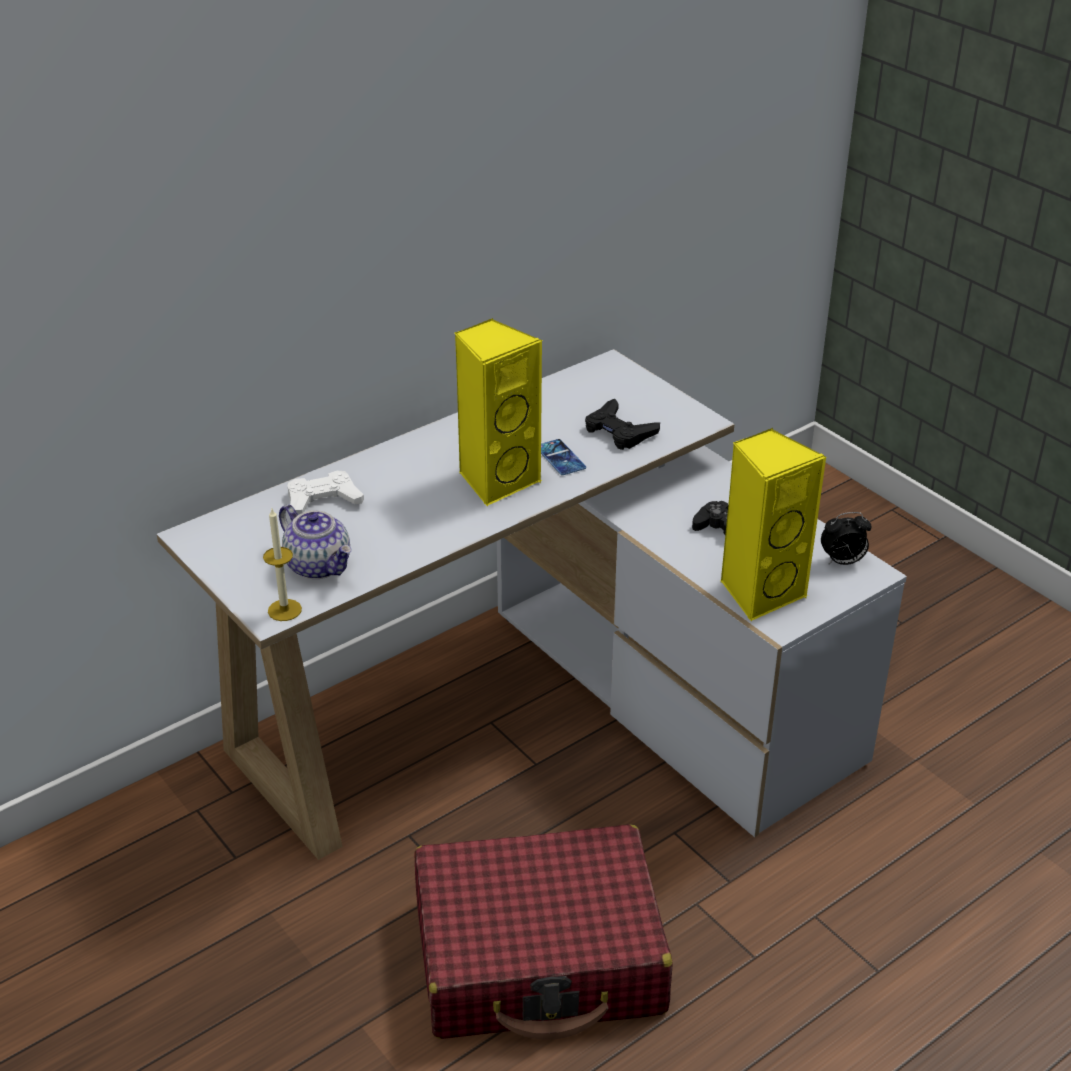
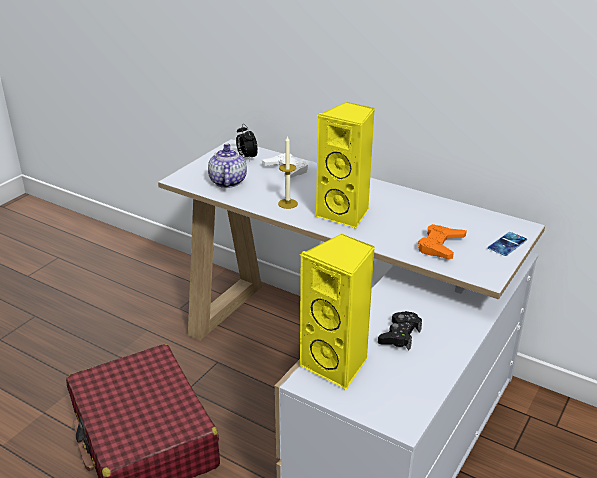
camera: 70 degrees right, 5 degrees down
candle [263,509,302,621] -> candle moved to [278,135,298,209]
teapot [279,504,352,579] -> teapot turned 150 degrees clockwise [208,144,247,188]
phone [541,439,586,475] -> phone moved to [488,232,527,256]
black game controller [585,399,660,450] -> orange game controller [418,224,467,259]
alarm clock [821,512,872,565] -> alarm clock moved to [236,124,258,161]

